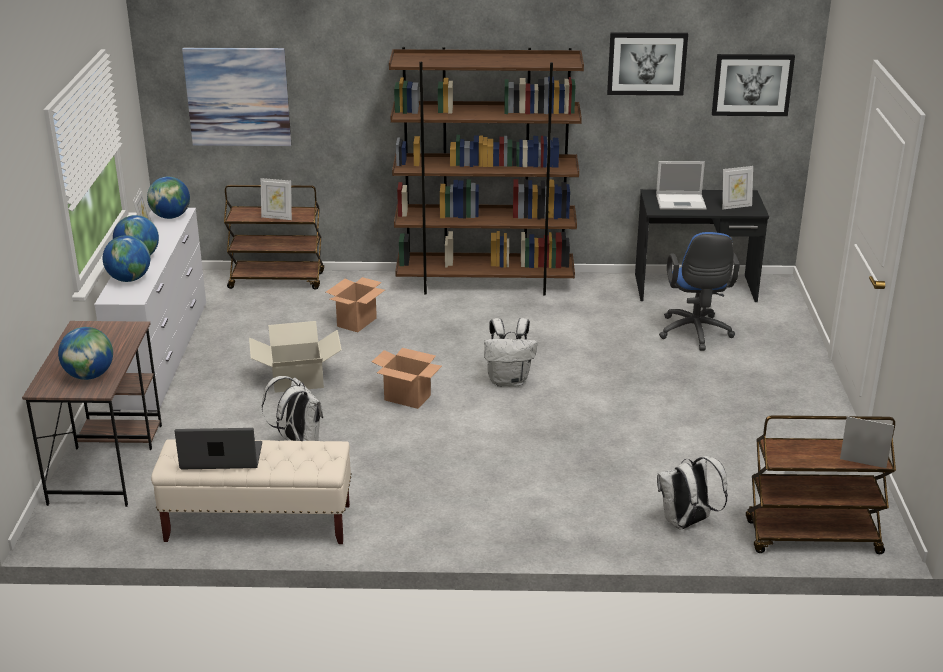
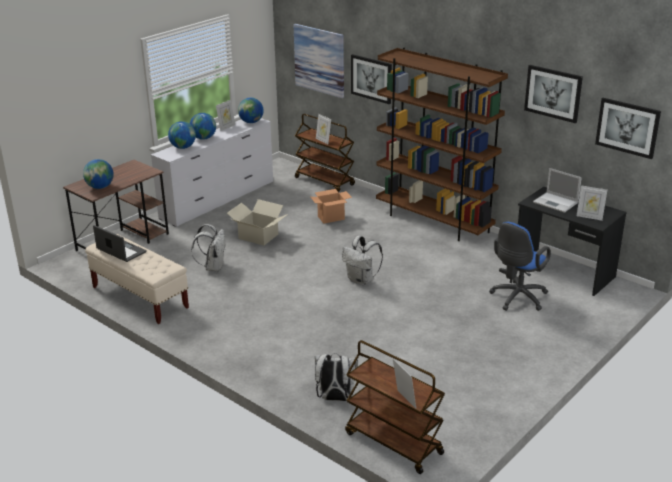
camera: 40 degrees right, 0 degrees up
cardboard box [372,348,442,409] -> none
none -> picture [351,54,392,104]

